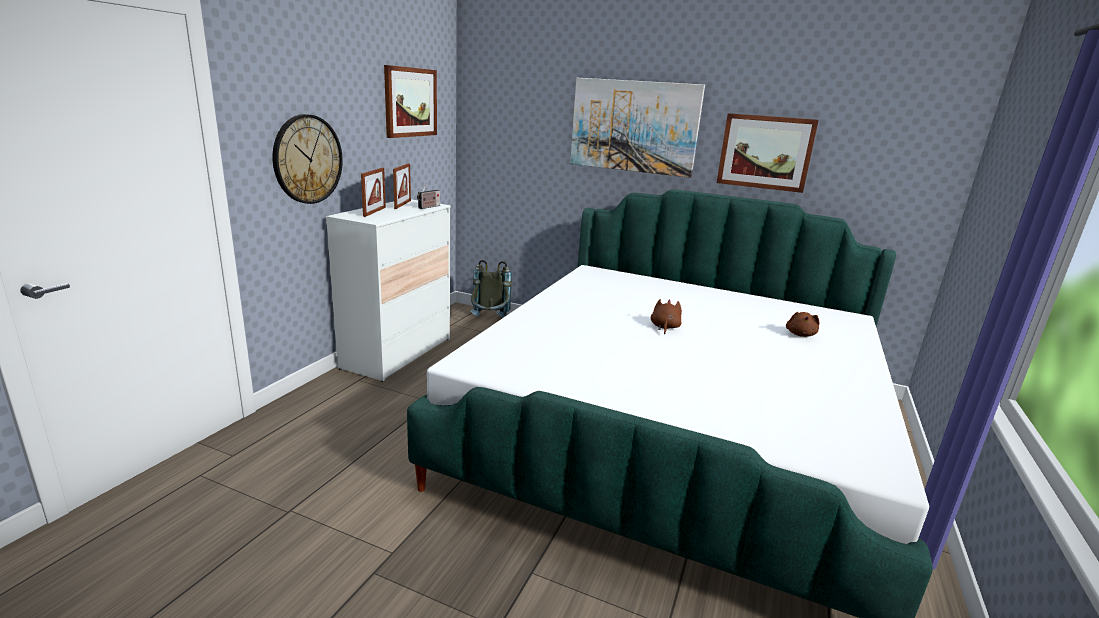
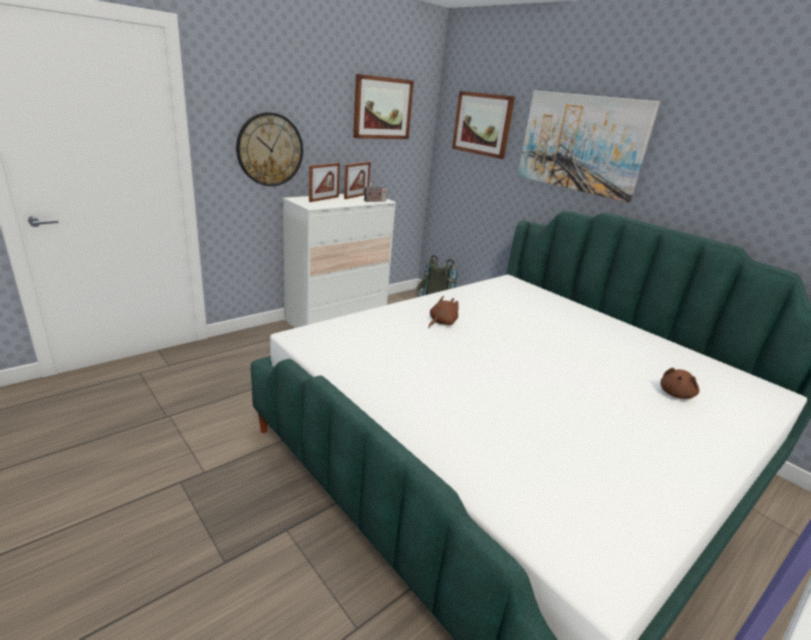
camera: 25 degrees right, 5 degrees up
brown plush toy [651,299,682,334] -> brown plush toy moved to [429,296,459,327]
picture [717,113,819,193] -> picture moved to [452,91,515,159]

